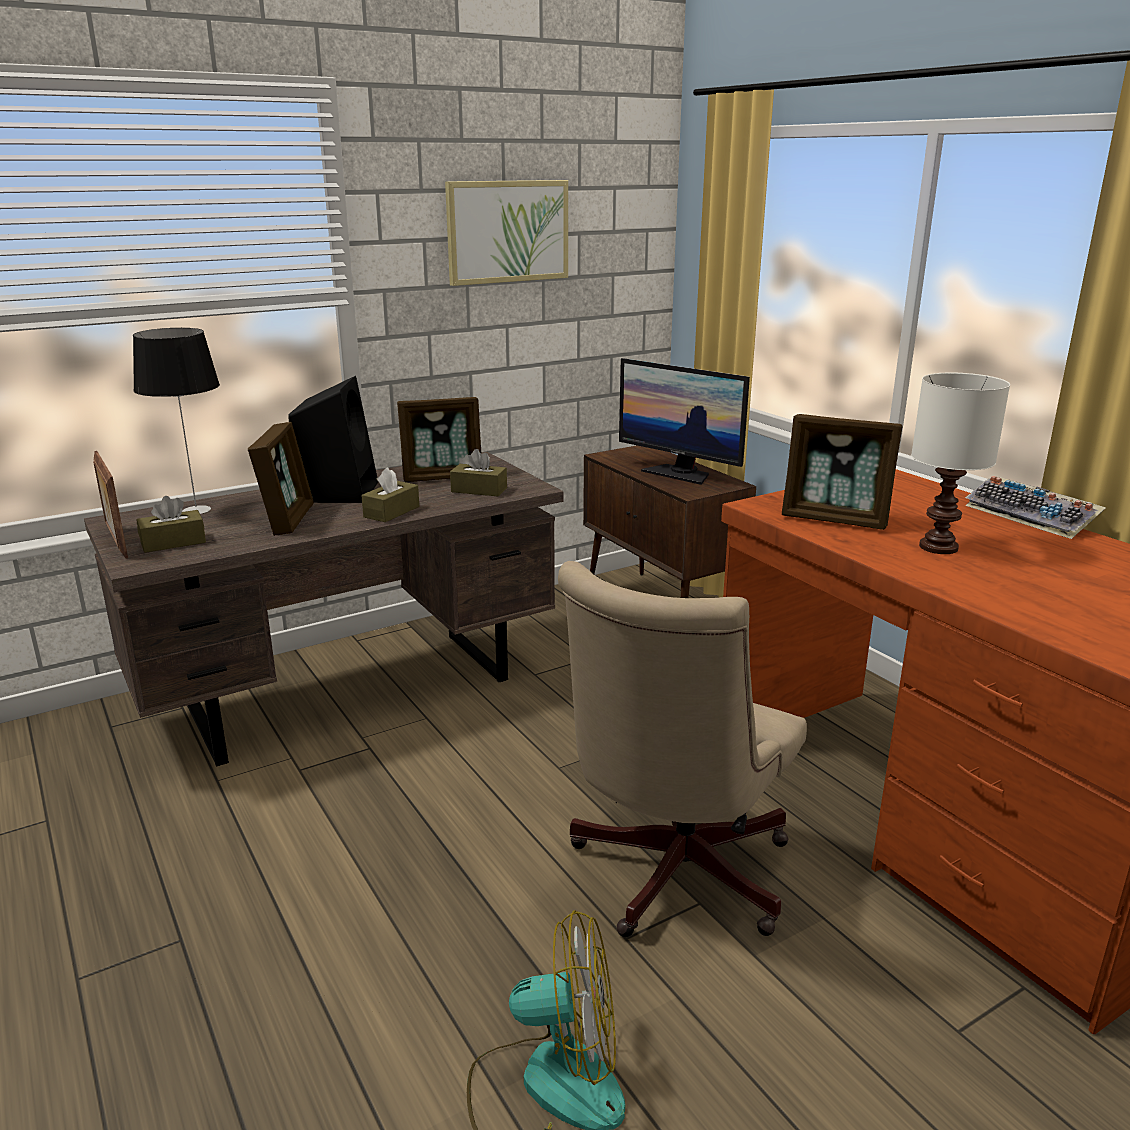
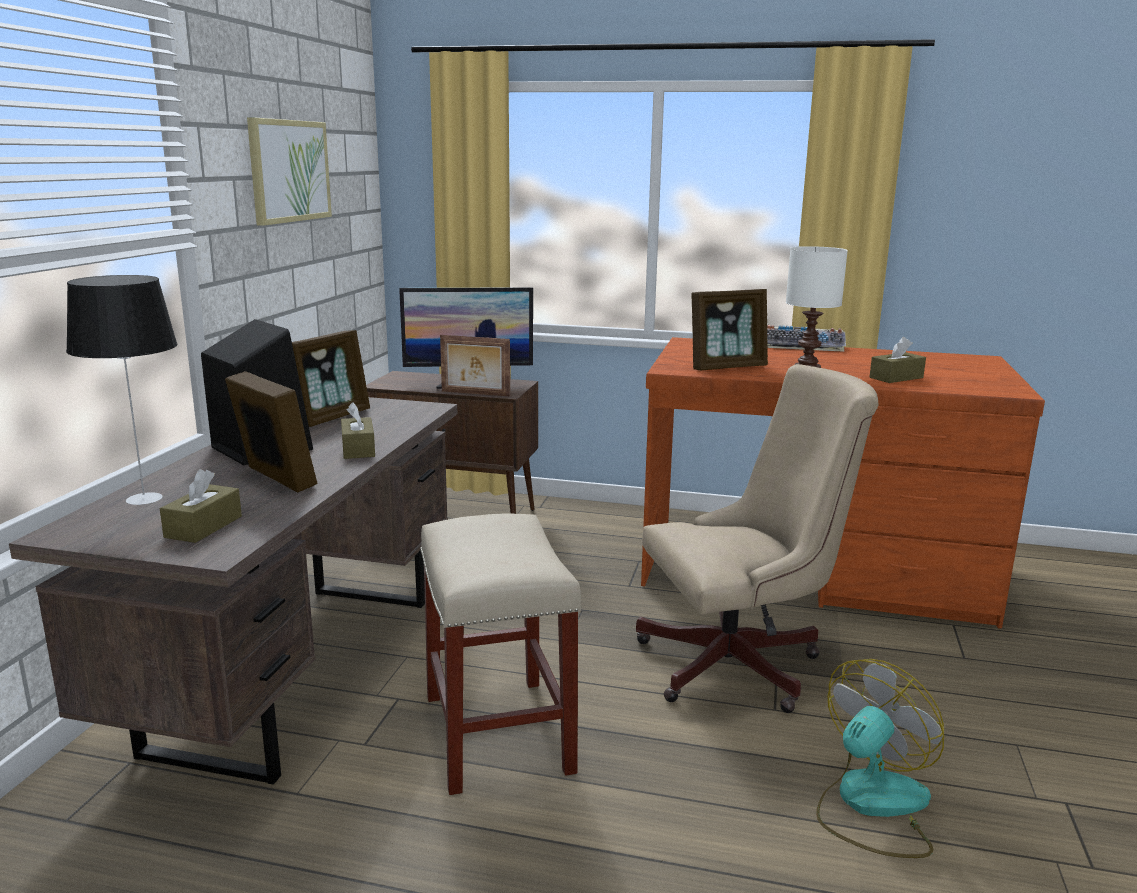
camera: 45 degrees left, 5 degrees down
picture frame [93,451,128,558] -> picture frame moved to [440,335,510,396]
brown tissue box [450,449,507,496] -> brown tissue box moved to [870,337,926,383]
beige office chair [558,561,807,937] -> beige office chair turned 90 degrees counterclockwise [636,364,879,713]
none -> beige stool [420,513,581,795]

